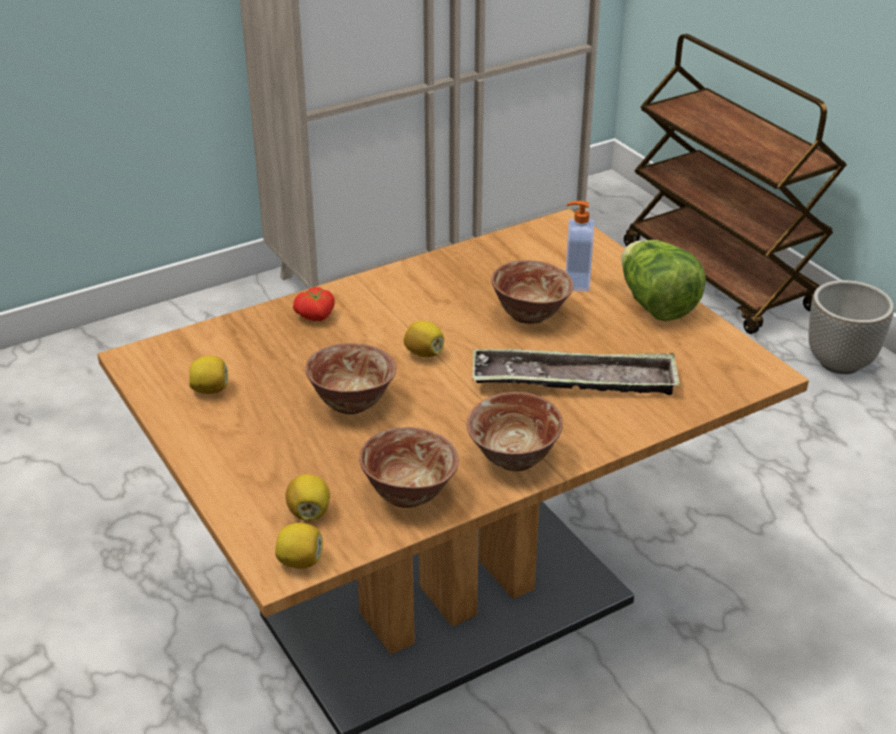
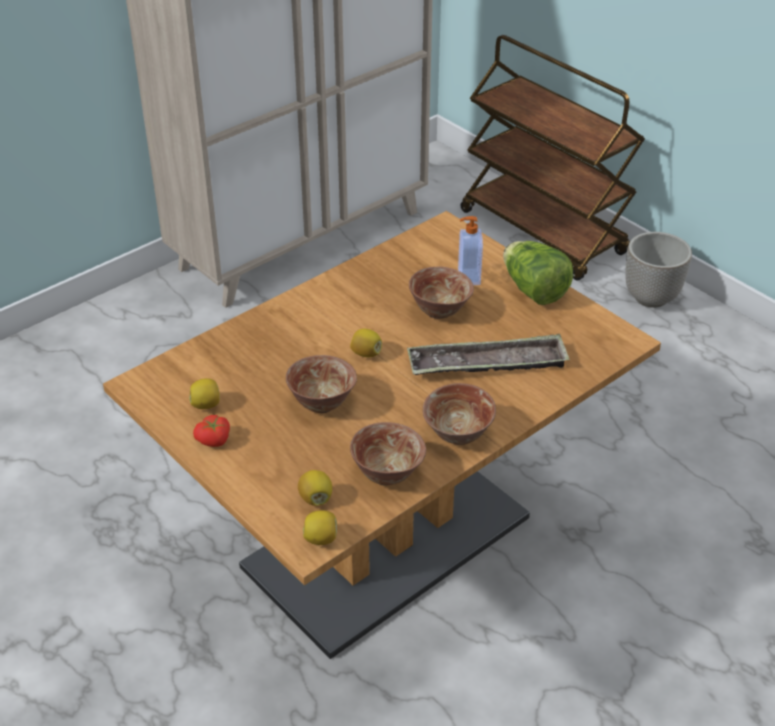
camera: 10 degrees left, 5 degrees up
tomato [293,287,335,321] -> tomato moved to [193,415,230,447]

